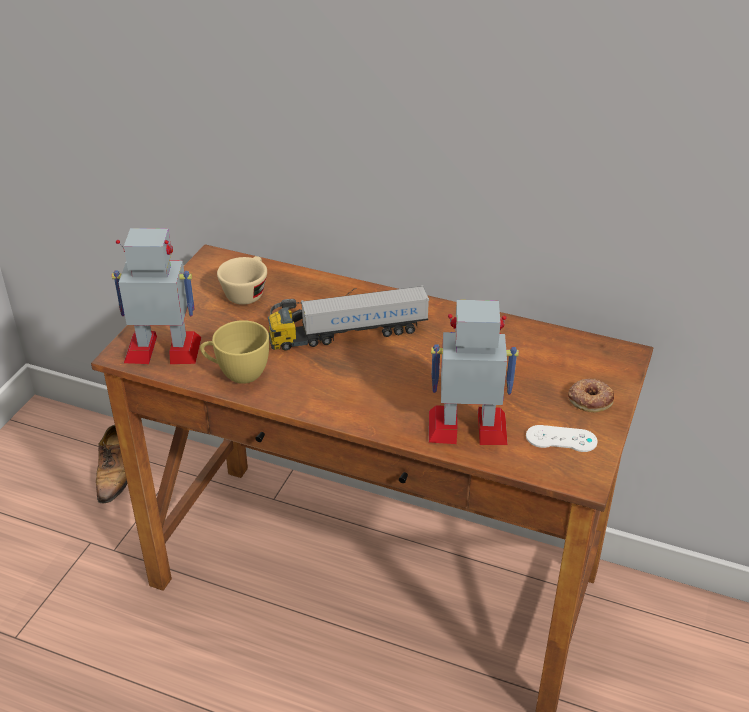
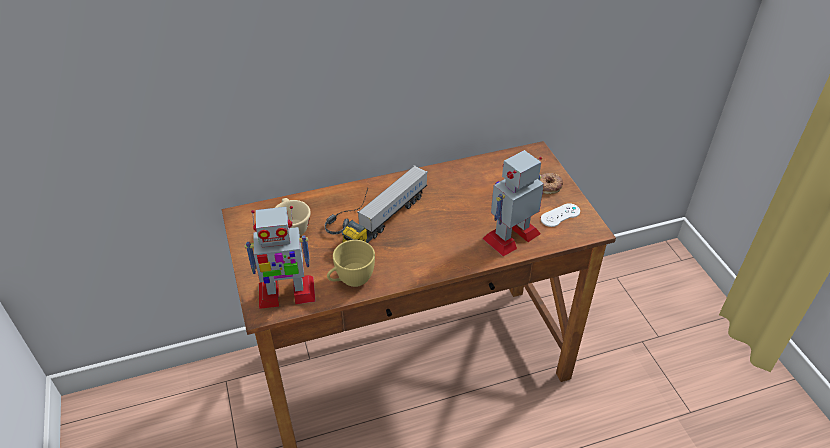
camera: 40 degrees left, 5 degrees up
shoe [96,425,127,506] -> none
toy robot [112,228,202,364] -> toy robot turned 150 degrees counterclockwise [245,206,316,309]

